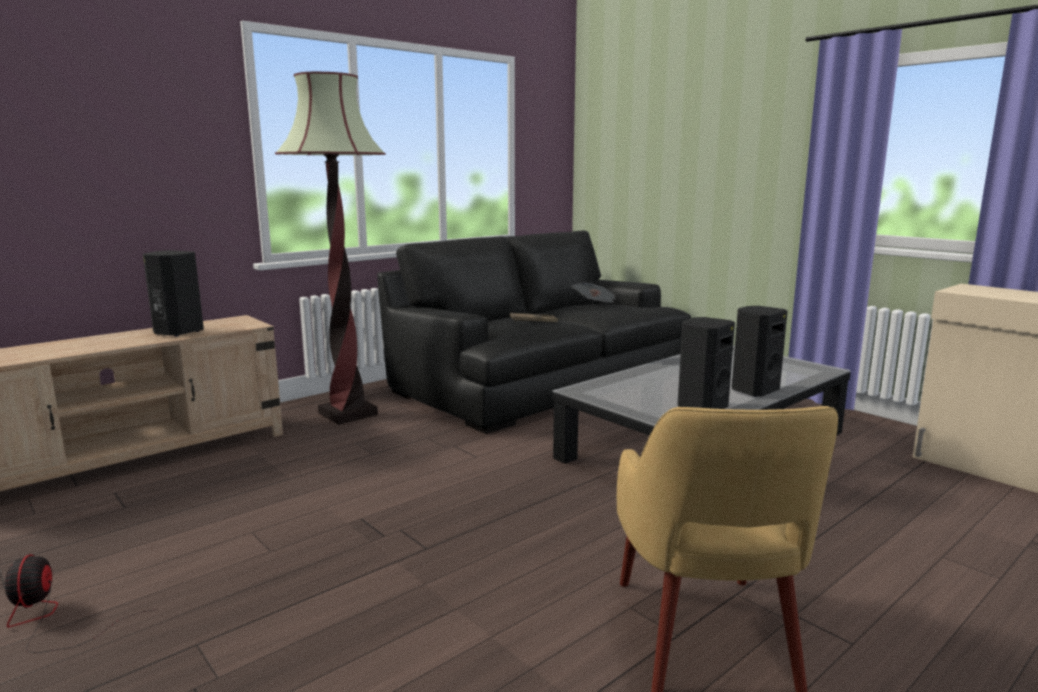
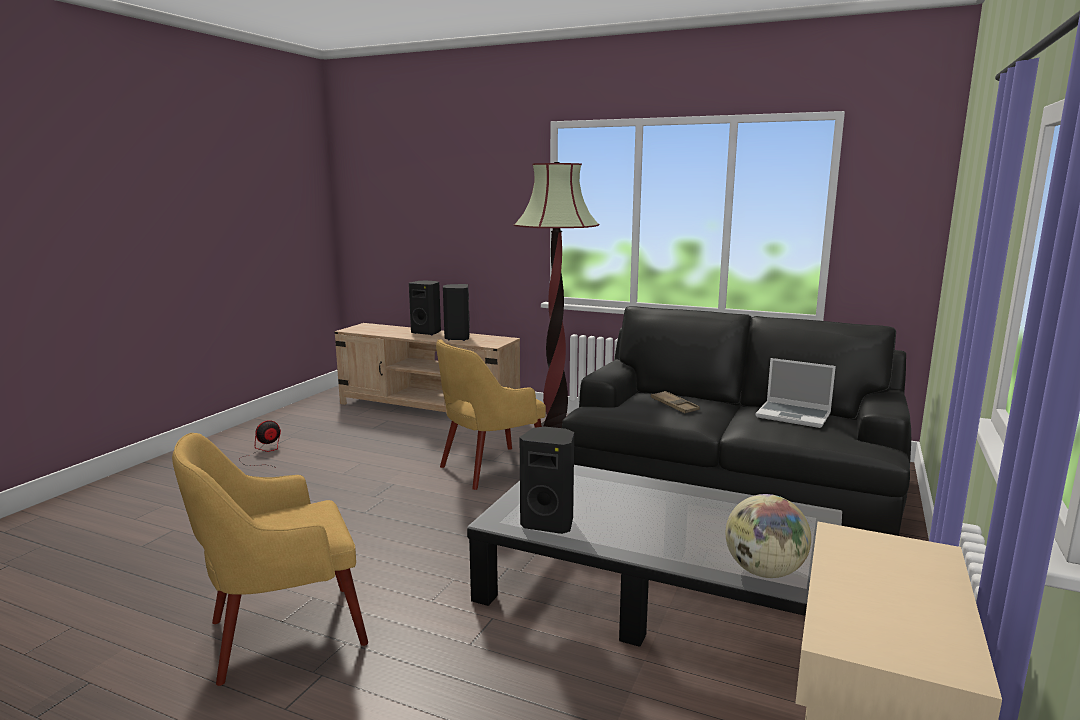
camera: 65 degrees right, 0 degrees up
newspaper [571,282,616,303] -> laptop [755,358,836,428]
black speaker [732,306,787,397] -> black speaker moved to [409,281,441,335]
none -> yellow armchair [436,339,546,490]
none -> globe [726,494,811,578]

